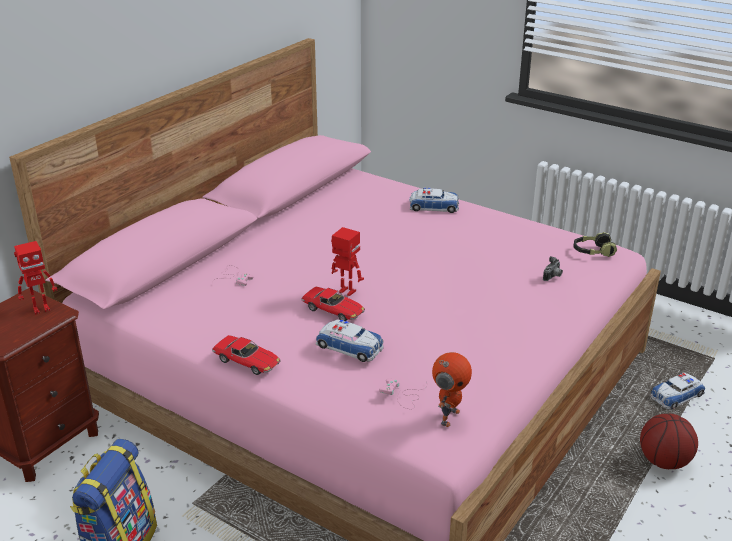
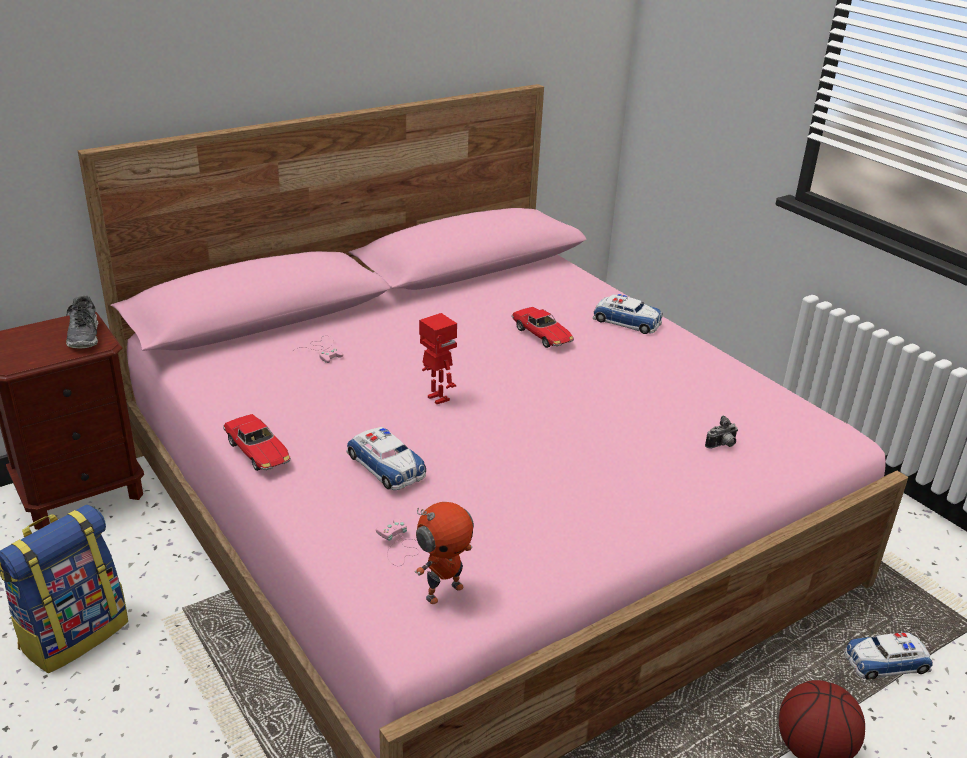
camera: 20 degrees right, 0 degrees up
toy robot [14,241,58,315] -> shoe [66,295,98,349]
toy car [301,287,365,321] -> toy car moved to [511,307,574,348]
headphones [573,232,617,257] -> none

